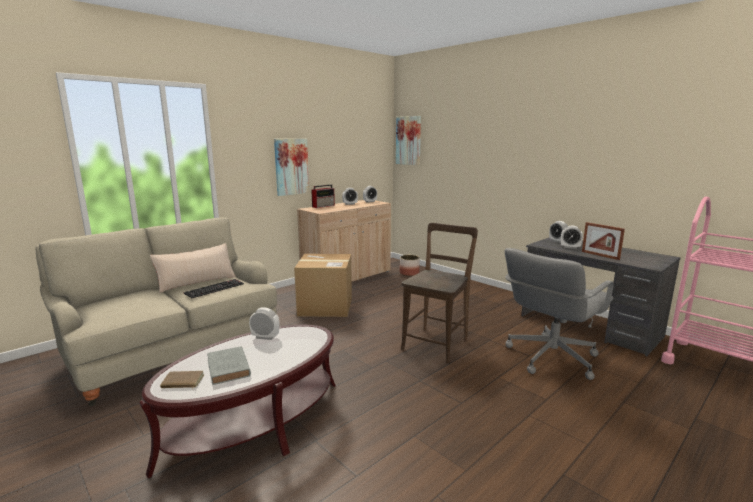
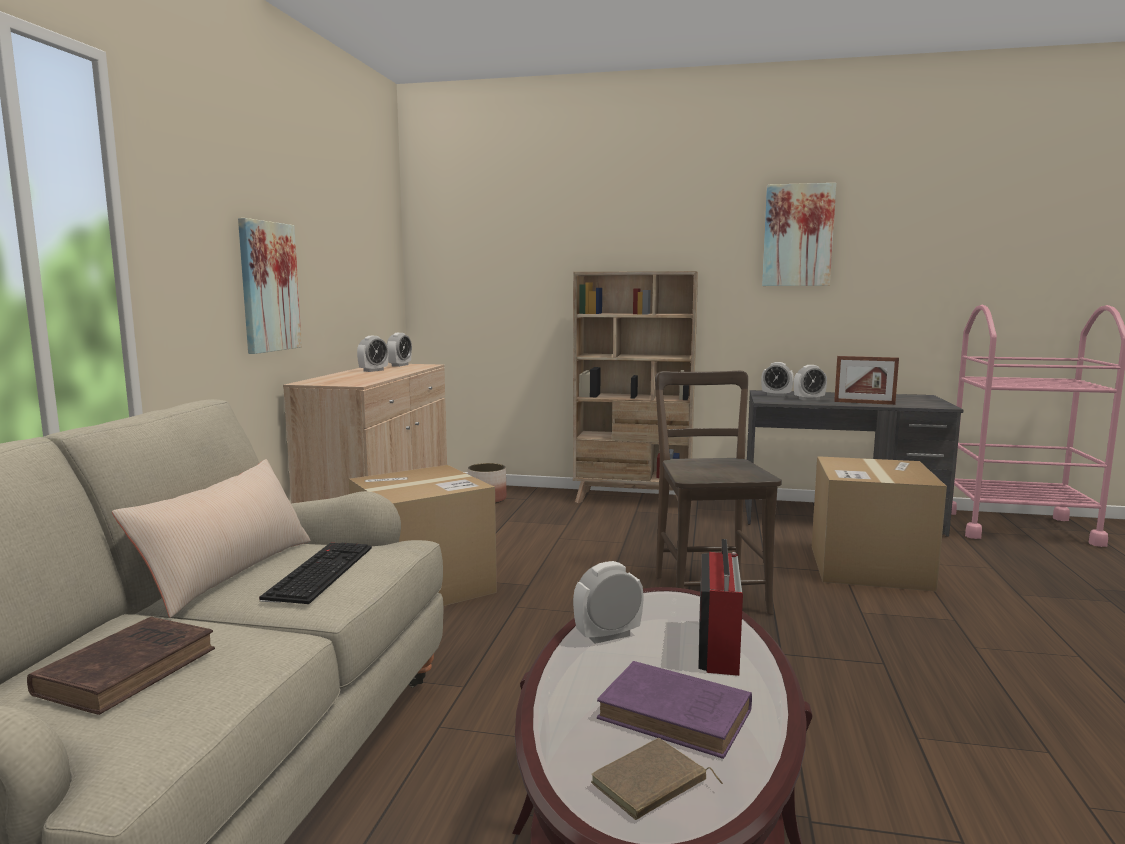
camera: 35 degrees left, 5 degrees down
grey book [207,346,251,385] -> purple book [597,661,752,759]
radio [311,184,335,208] -> radio moved to [698,539,743,676]
picture [396,116,421,165] -> picture moved to [762,183,836,286]
grey office chair [505,248,614,380] -> cardboard box [812,456,947,592]
none -> brown book [27,616,215,715]
none -> beige bookcase [573,271,698,503]

